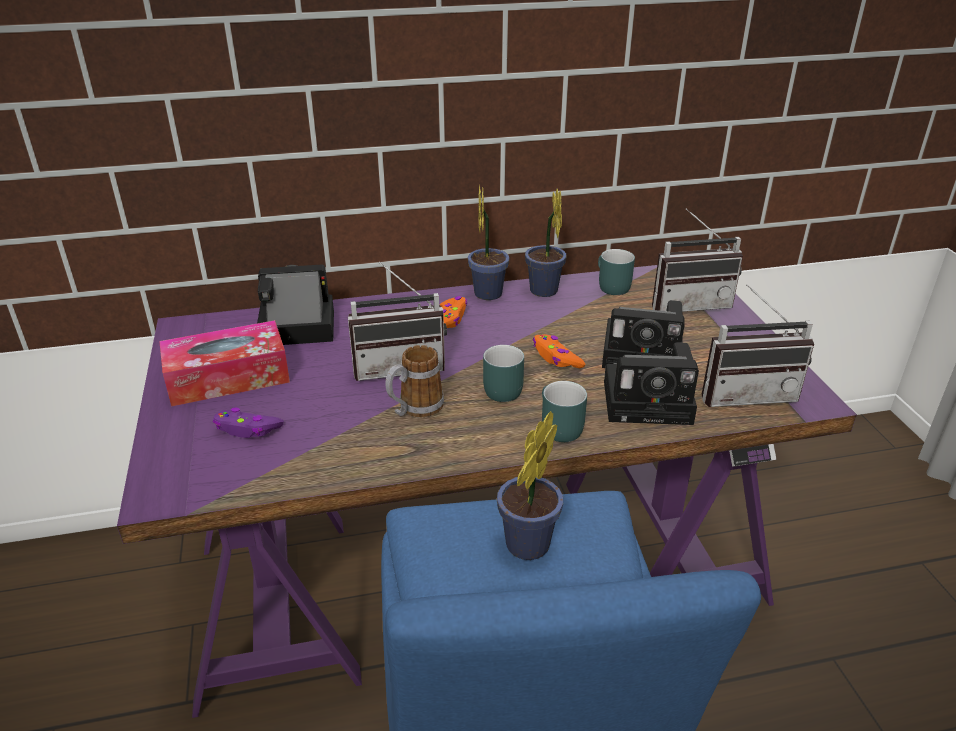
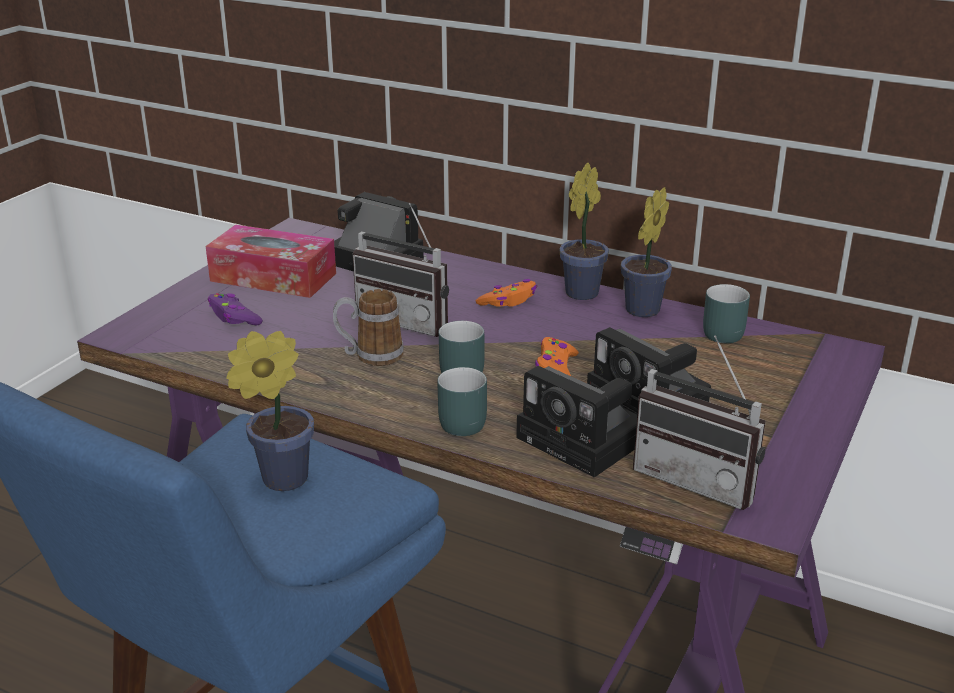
camera: 40 degrees right, 5 degrees down
radio [652,208,743,312] -> none

